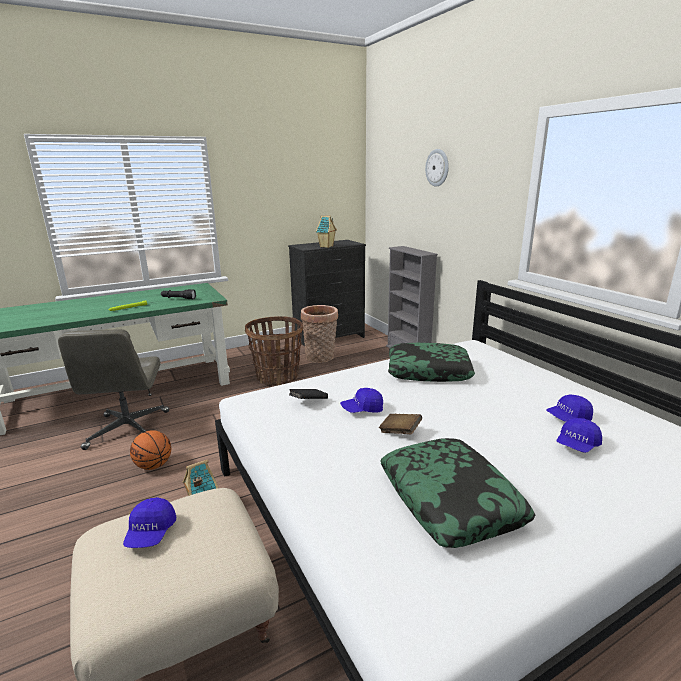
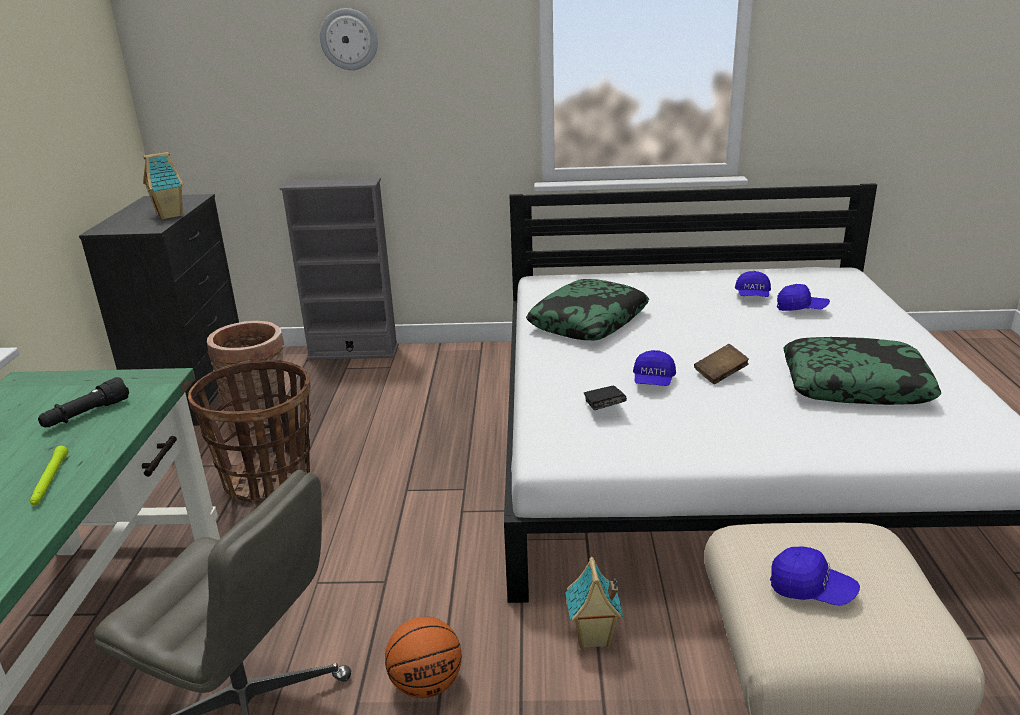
camera: 60 degrees left, 5 degrees up
blue cap [556,418,602,453] -> blue cap turned 60 degrees counterclockwise [777,284,830,311]

